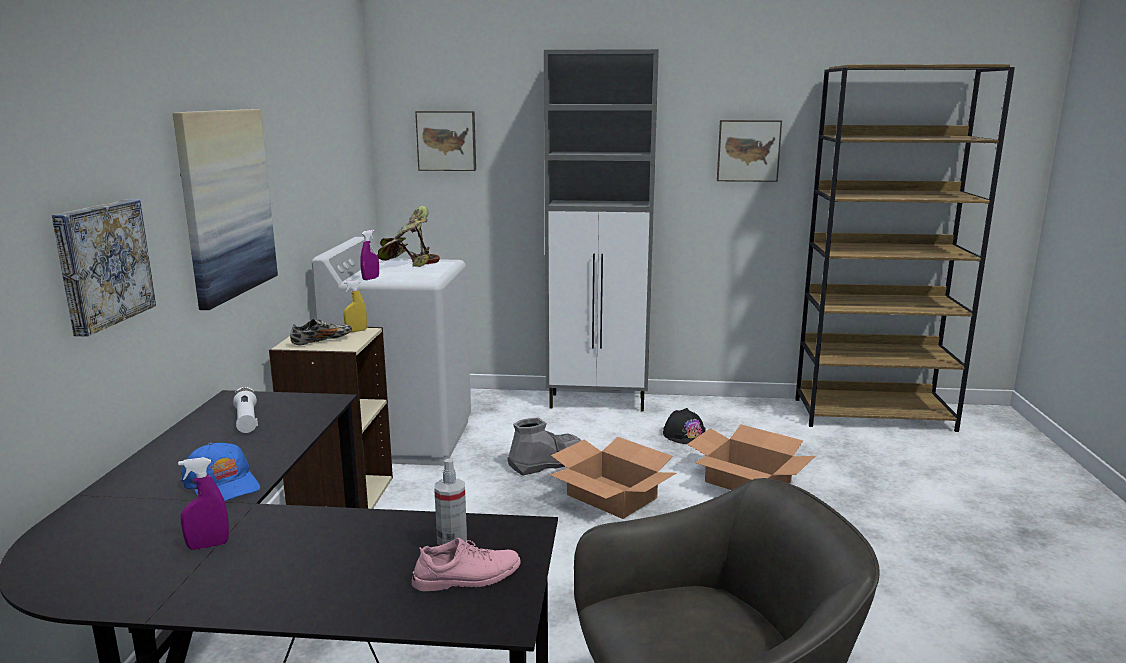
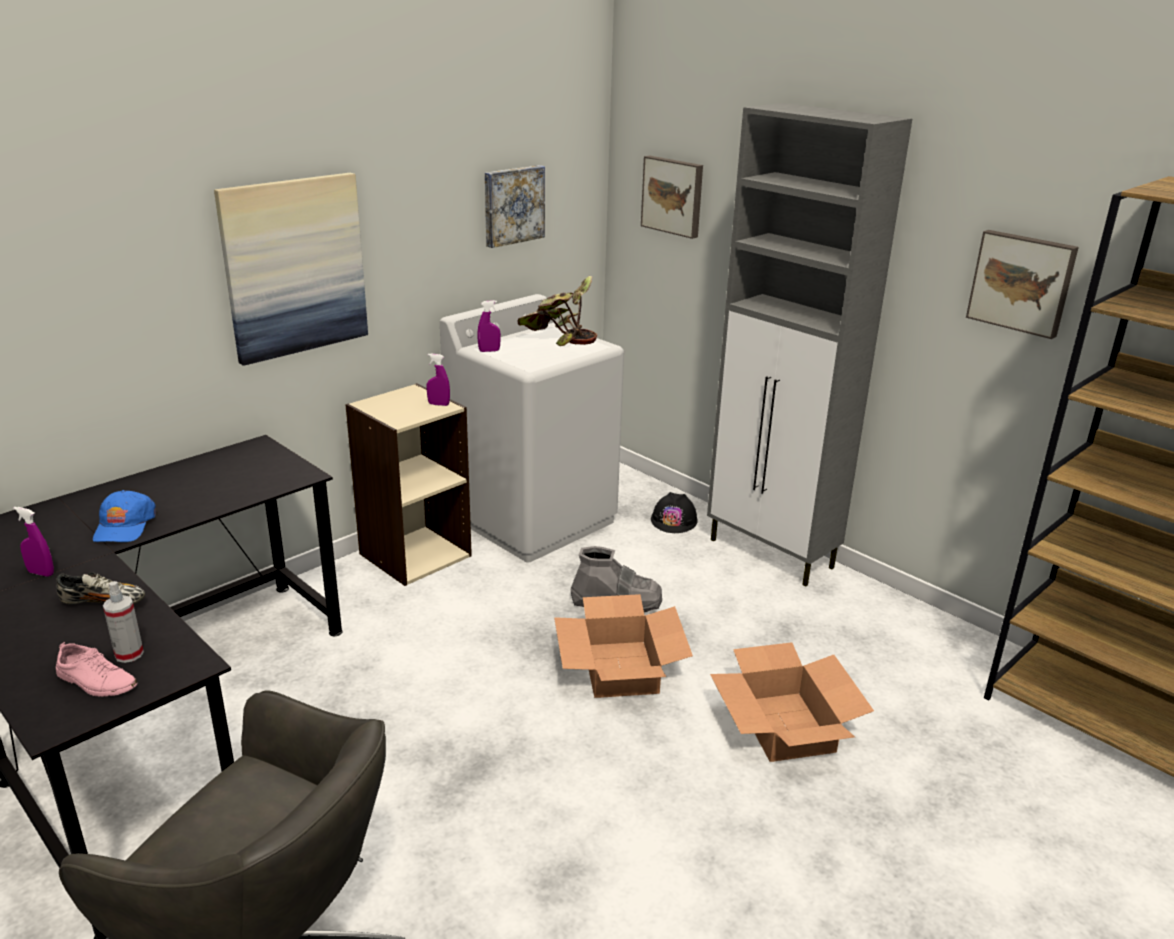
camera: 40 degrees right, 10 degrees up
picture [52,199,156,337] -> picture moved to [485,165,545,248]
white flashlight [233,387,258,433] -> none
shoe [290,319,352,346] -> shoe moved to [56,572,145,604]
yellow spray bottle [344,280,367,332] -> purple spray bottle [426,353,450,406]
black hard hat [663,408,705,444] -> black hard hat moved to [651,492,698,533]

